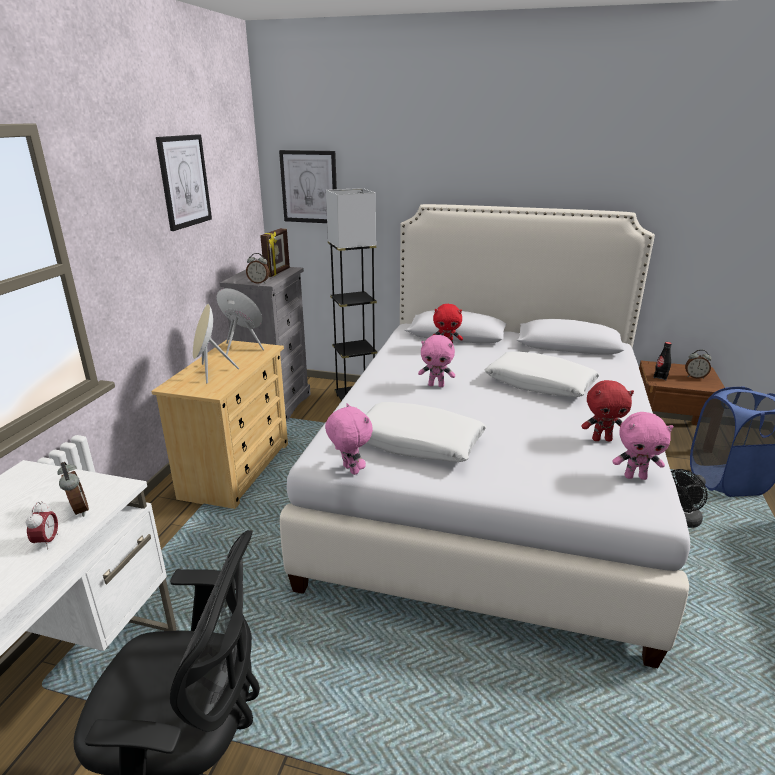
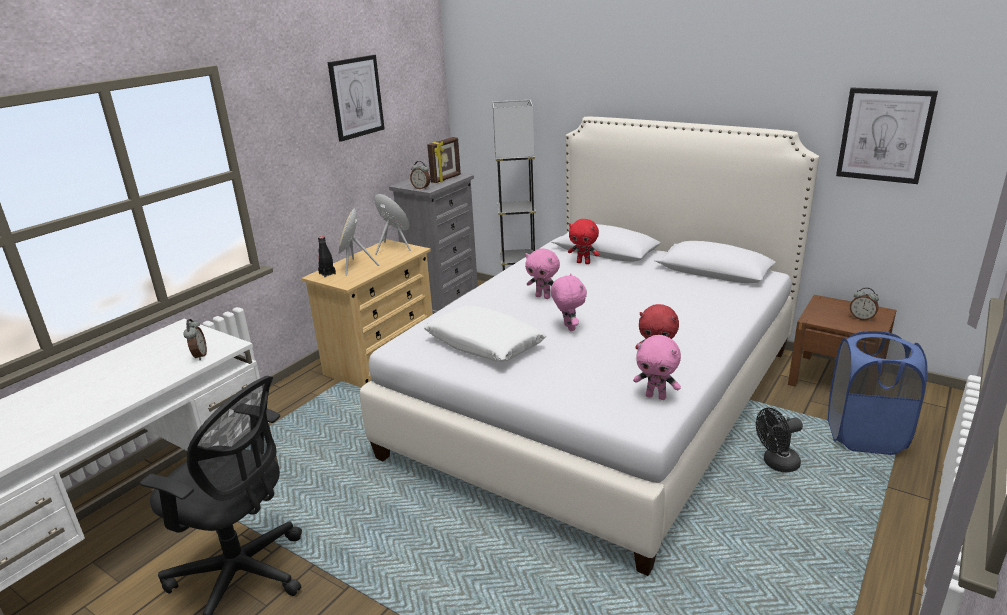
camera: 20 degrees right, 0 degrees up
alarm clock [26,501,58,549] -> none
picture [279,150,337,223] -> picture moved to [836,87,938,184]
pink plush toy [325,403,373,475] -> pink plush toy moved to [551,273,587,331]
white pillow [485,351,600,397] -> none
black bottle [653,342,672,380] -> black bottle moved to [318,236,336,277]

